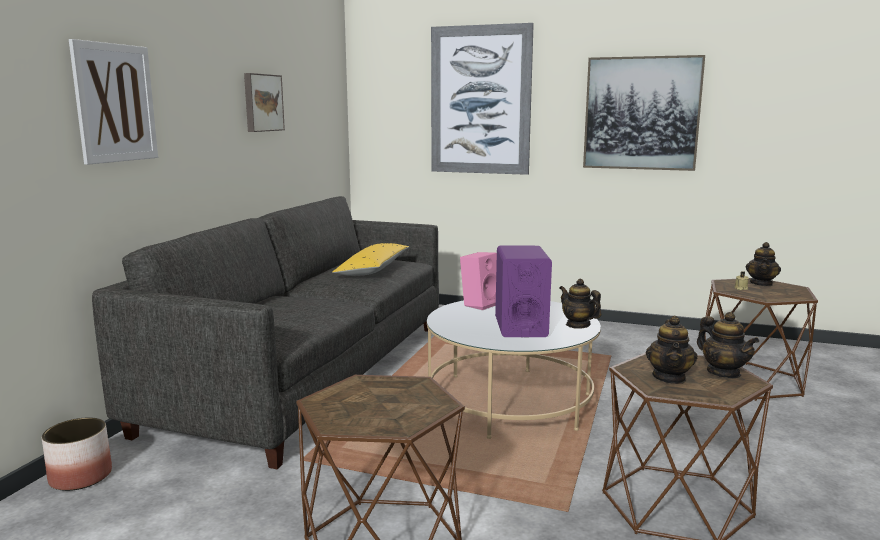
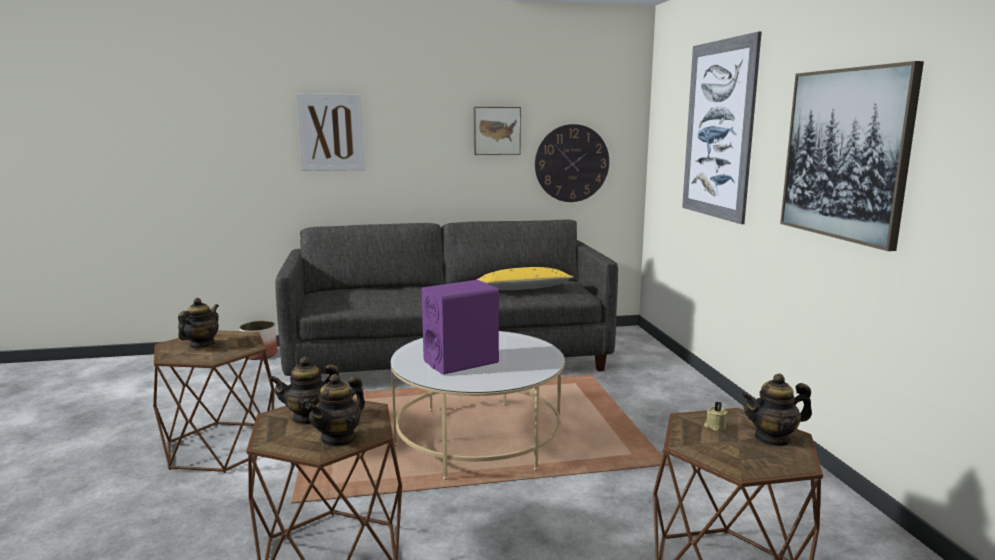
camera: 60 degrees right, 0 degrees up
pink speaker [460,252,497,310] -> none
teapot [560,279,601,329] -> teapot moved to [178,298,219,348]
none -> wall clock [535,124,609,202]

